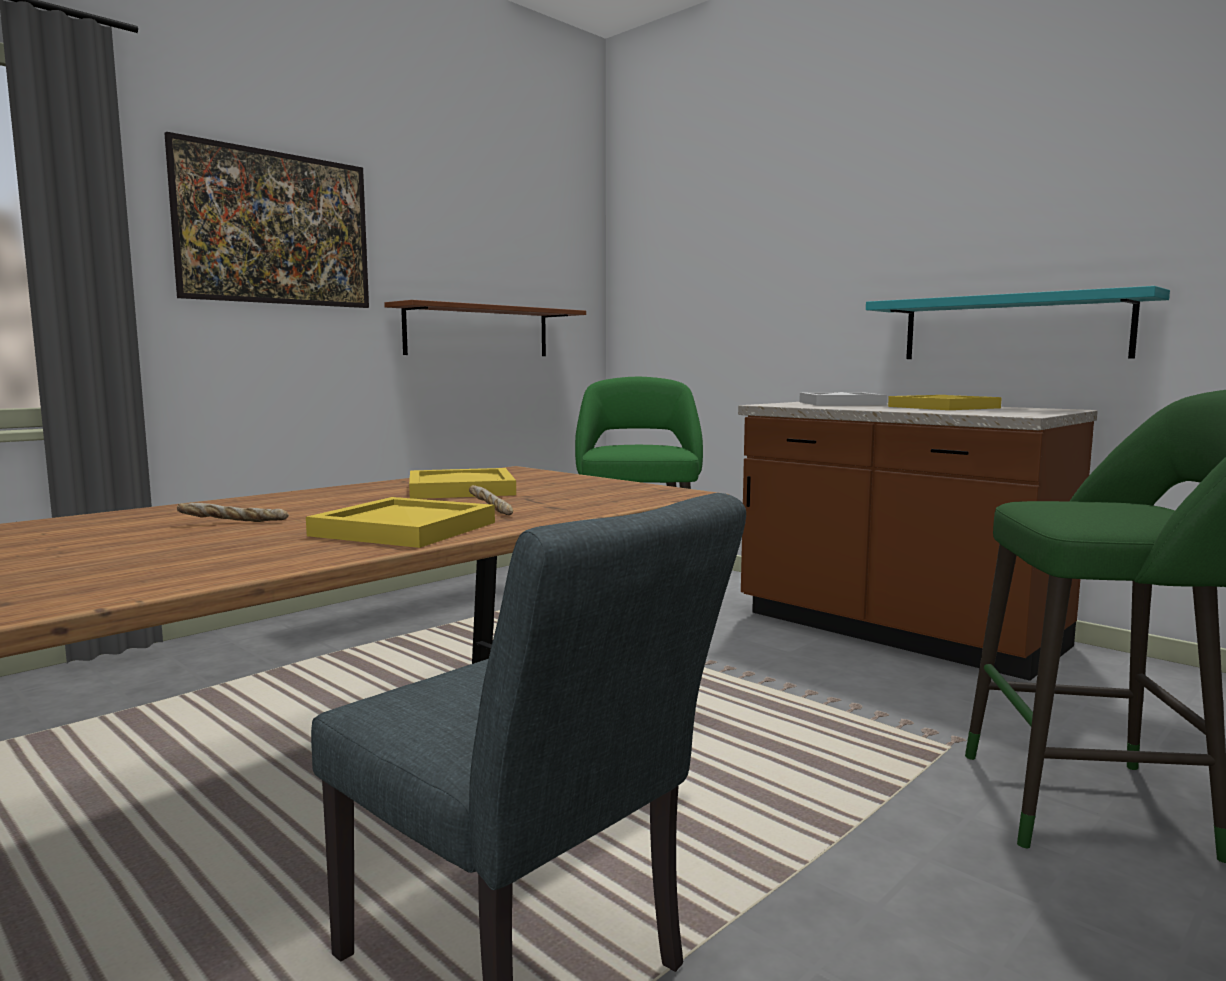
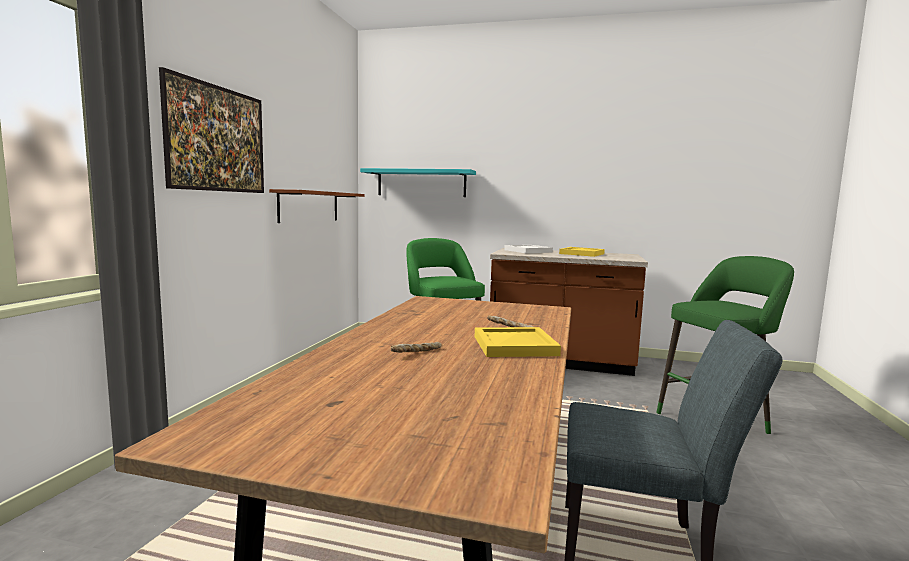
camera: 30 degrees left, 0 degrees up
yellow tray [409,468,516,499] -> none
turquoise shelf [866,286,1170,359] -> turquoise shelf moved to [360,168,476,197]

